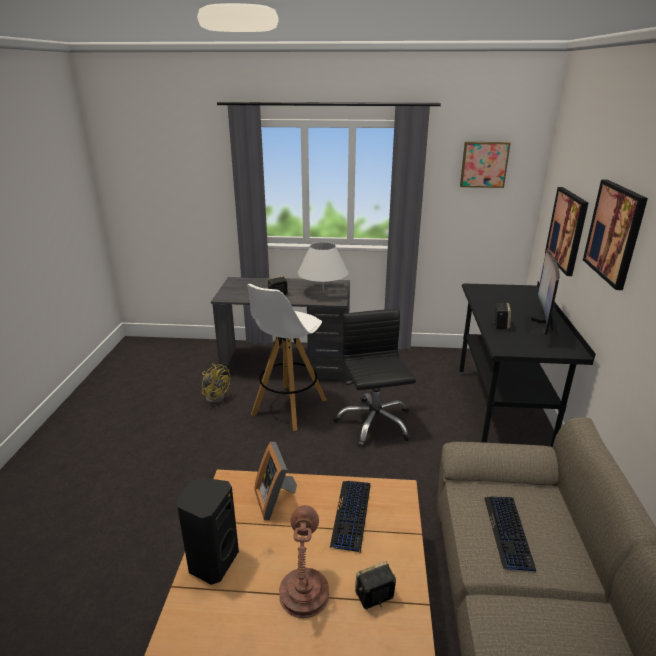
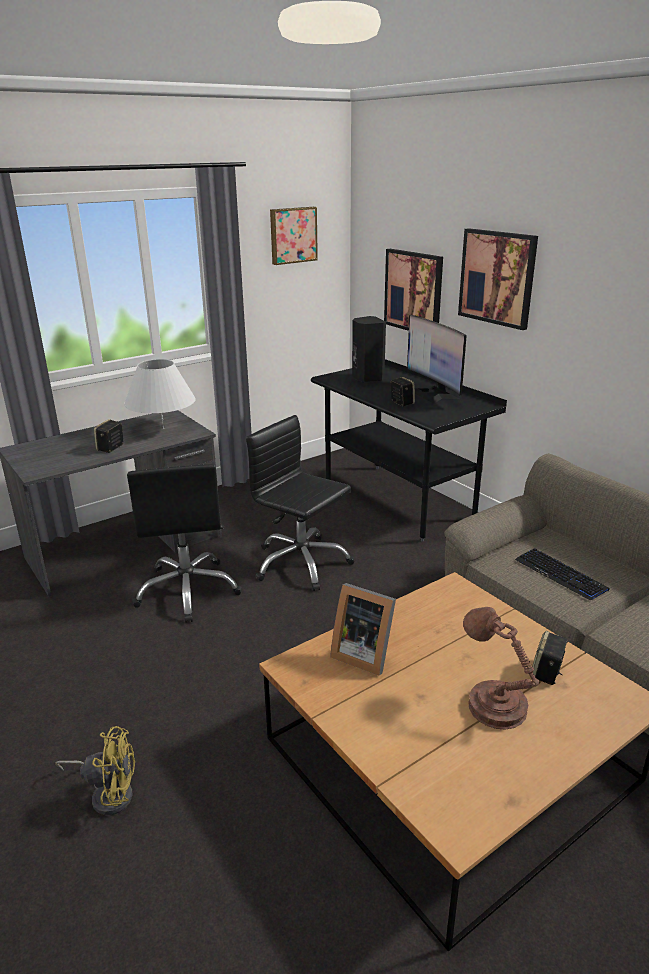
camera: 40 degrees left, 0 degrees up
black speaker [177,477,239,585] -> black speaker moved to [352,316,386,382]
yellow fan [202,364,230,404] -> yellow fan moved to [55,726,135,815]
white stool [247,284,327,431] -> black office chair [127,464,242,623]
keyboard [330,481,370,553] -> none

